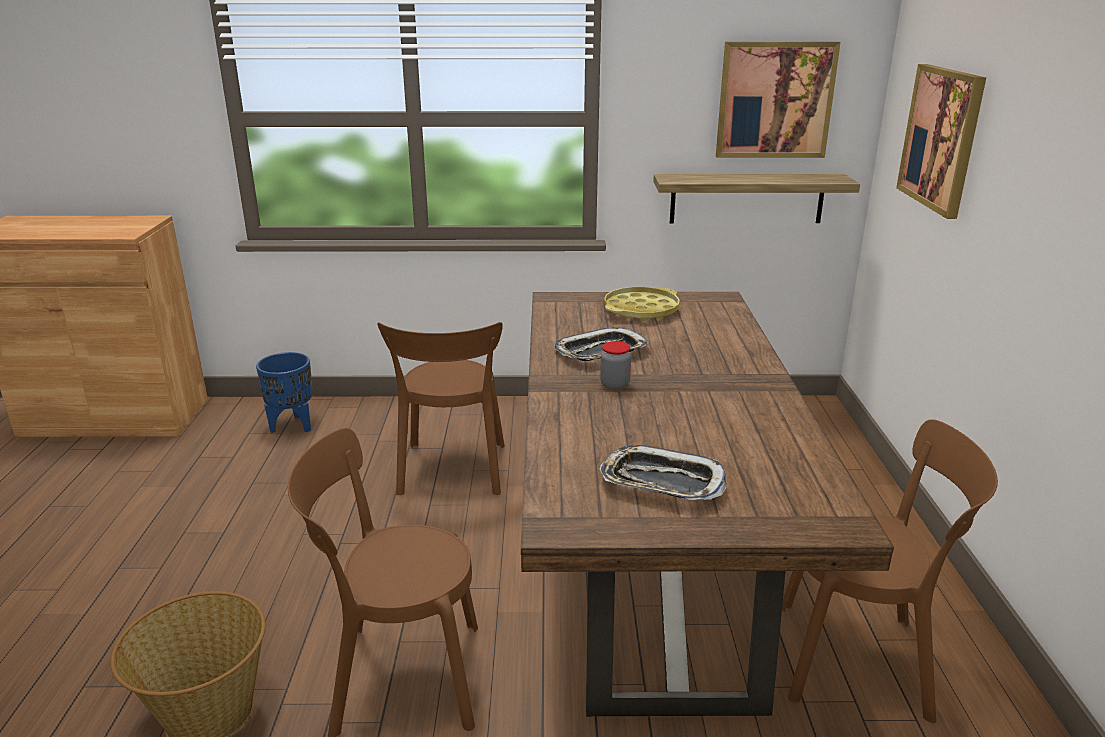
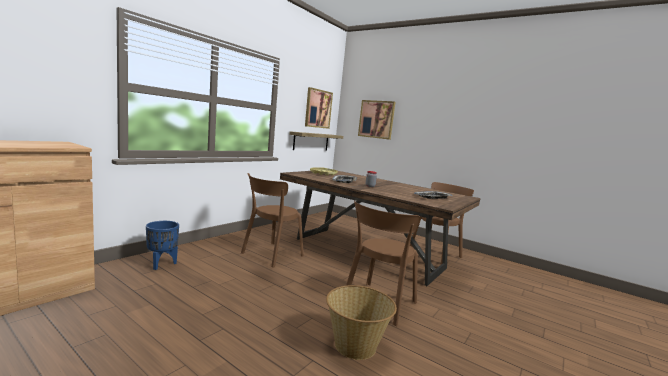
camera: 55 degrees left, 15 degrees down
brown chair [377,322,504,495] -> brown chair turned 90 degrees clockwise [241,173,304,268]

